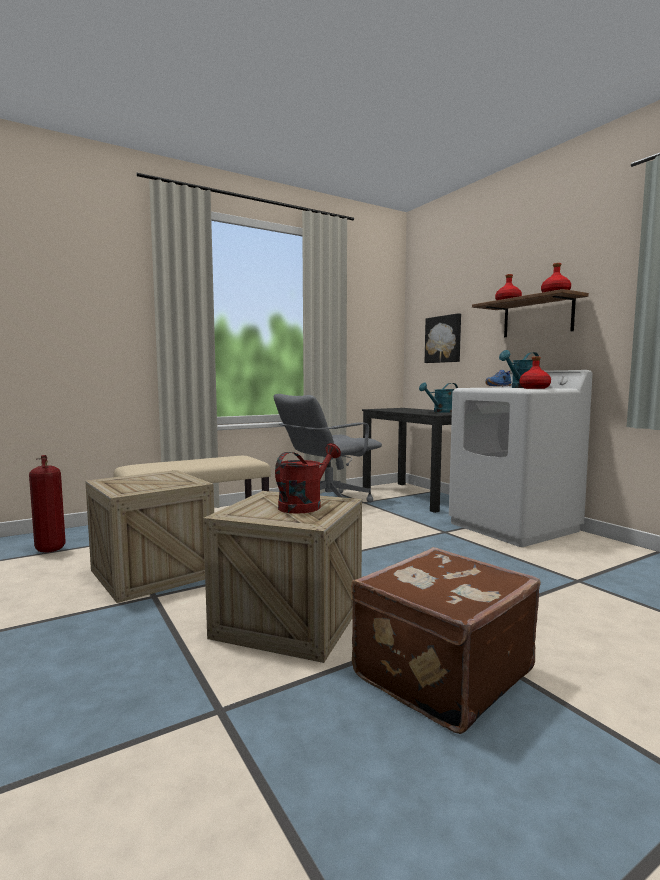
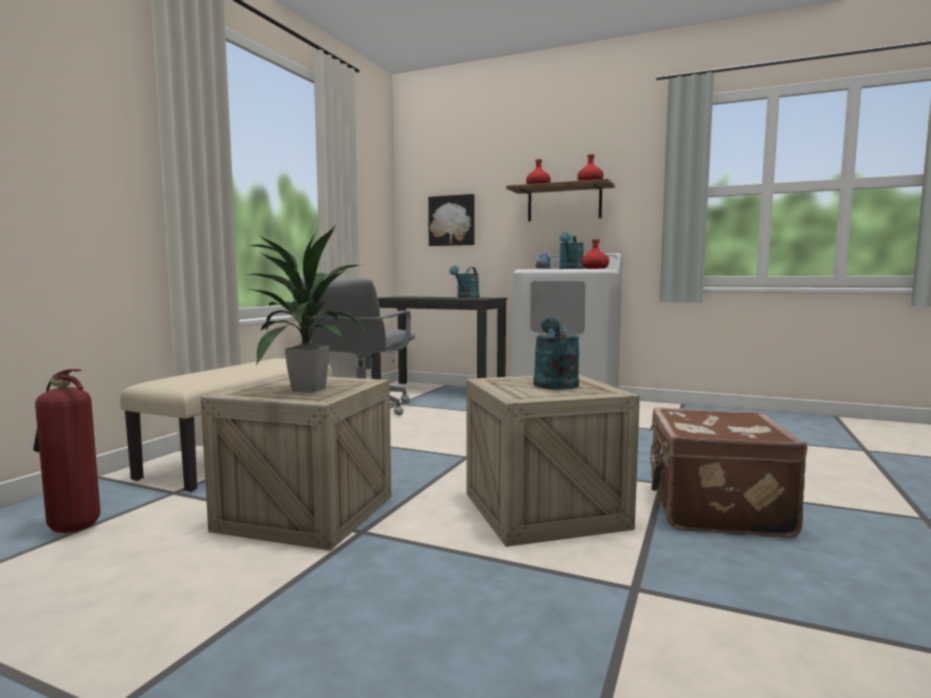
camera: 35 degrees left, 0 degrees up
red watering can [275,443,341,514] -> turquoise watering can [533,317,580,390]
none -> potted plant [245,226,368,392]

